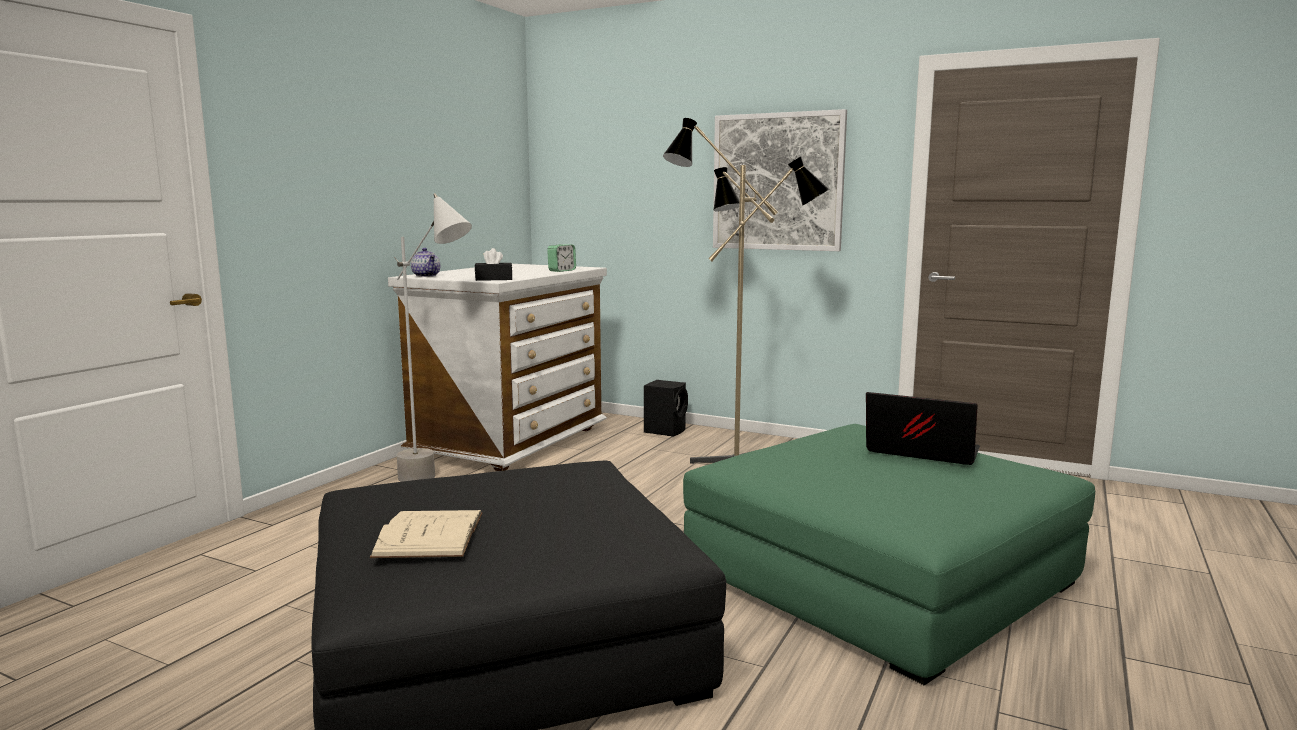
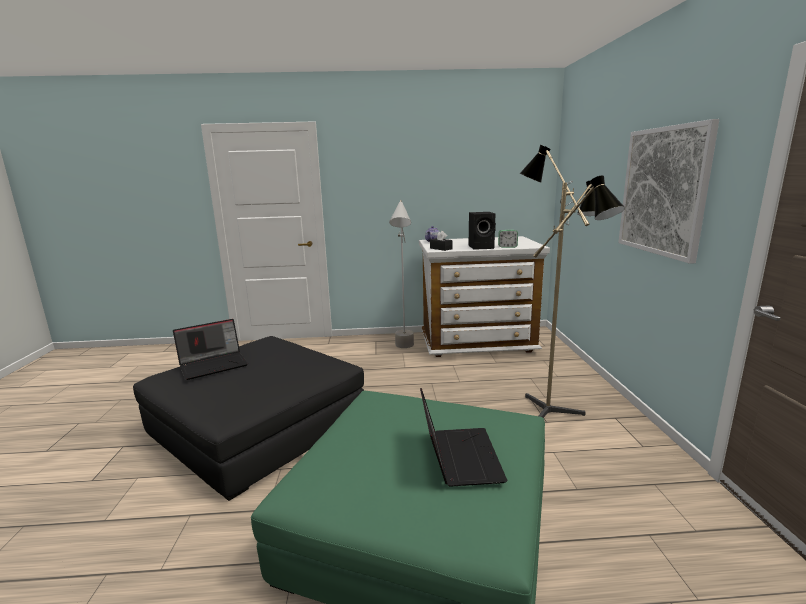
camera: 60 degrees right, 5 degrees up
beige book [370,510,483,558] -> laptop [173,319,248,380]
black speaker [644,380,688,437] -> black speaker moved to [468,212,496,249]

